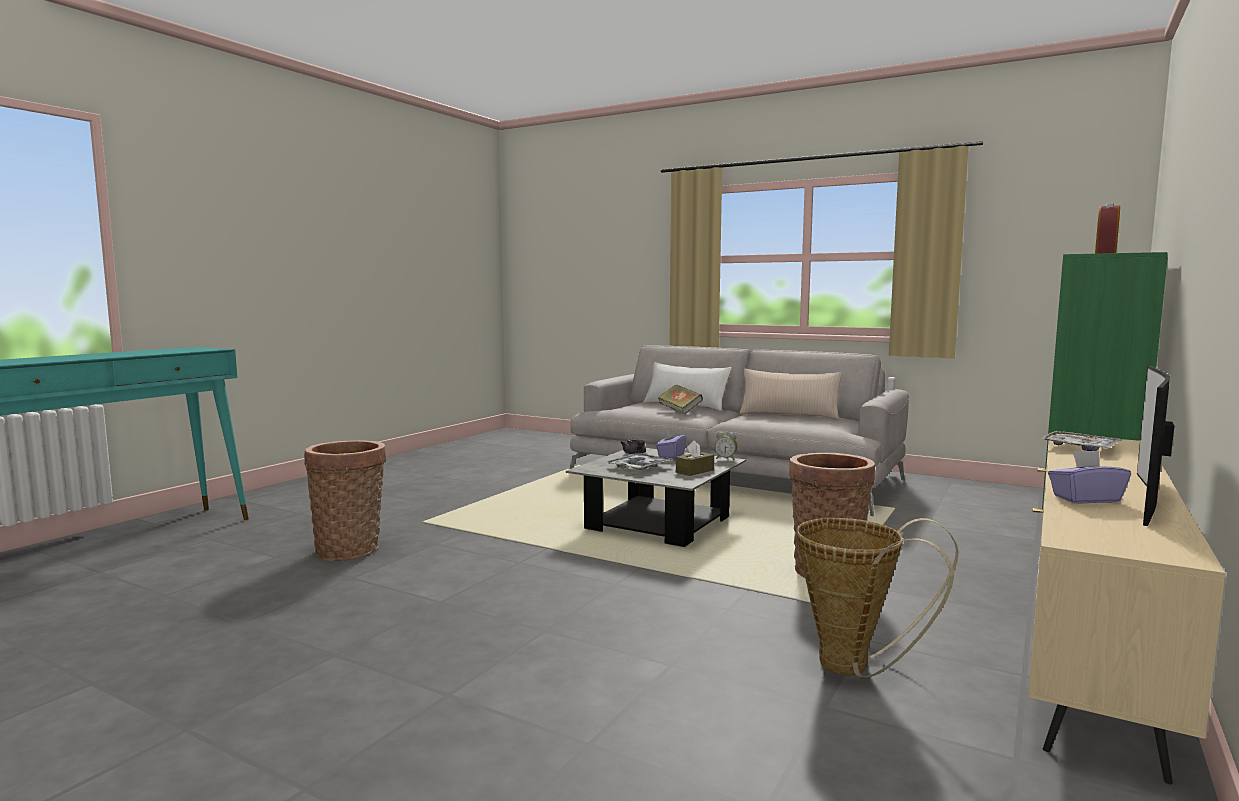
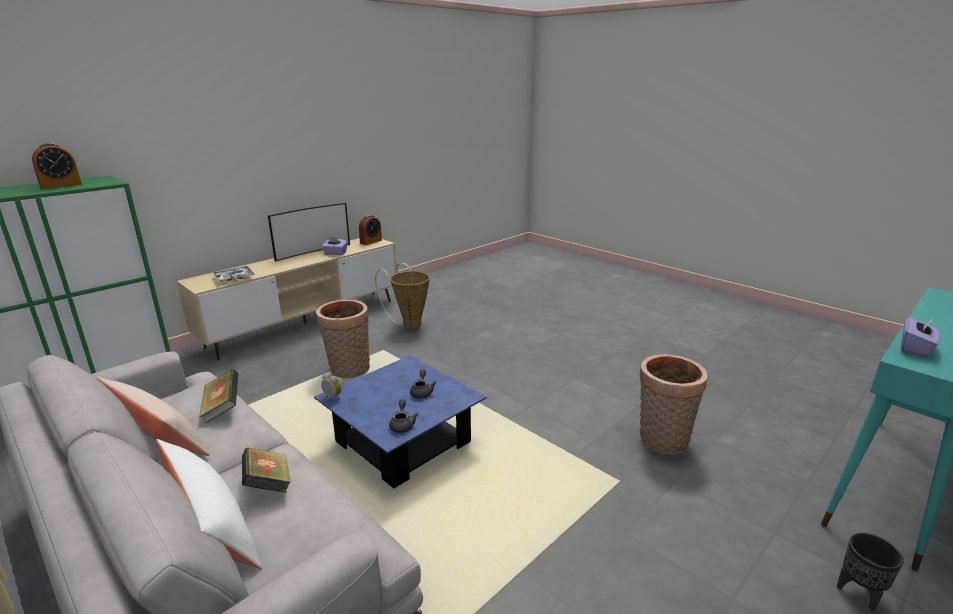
camera: 165 degrees left, 15 degrees up
grey coffee table [566,448,746,547] -> blue coffee table [314,356,487,489]
tray [605,453,672,470] -> grey teapot [410,369,436,399]
purple tissue box [656,428,687,459] -> purple tissue box moved to [901,317,940,357]
brown tissue box [676,440,714,476] -> none
none -> book [199,369,238,423]
none -> alarm clock [359,215,382,245]
none -> black planter [837,533,904,611]

